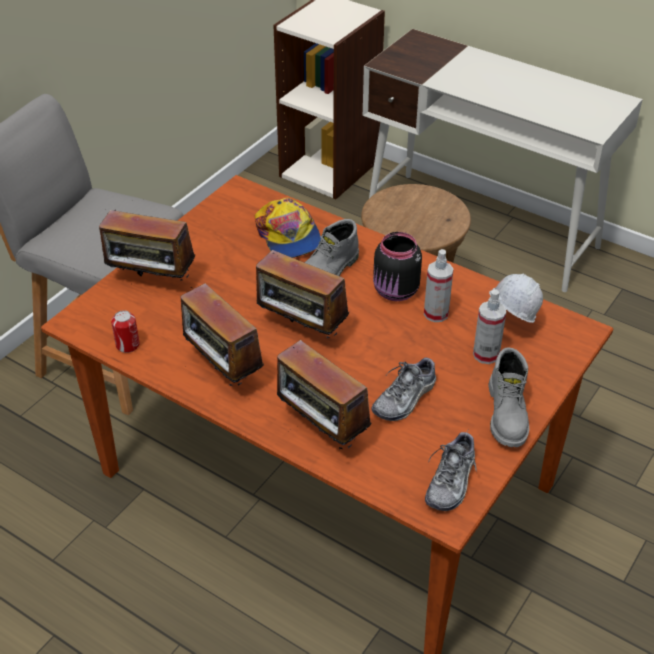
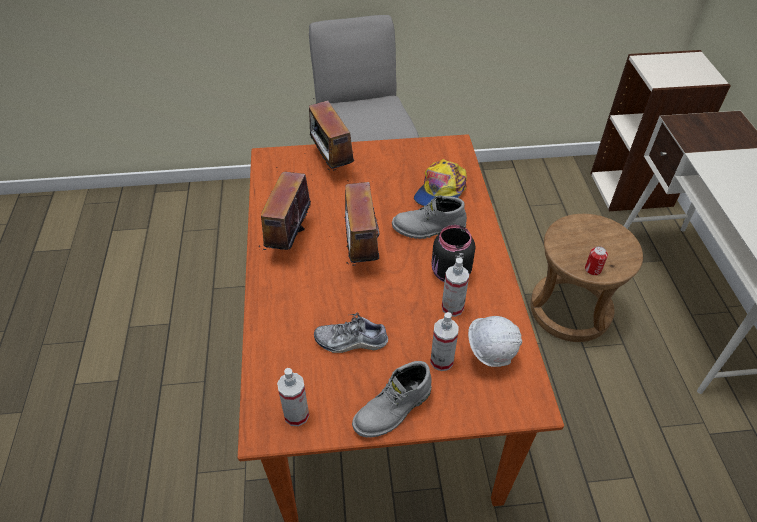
camera: 50 degrees right, 5 degrees up
can [111,310,140,353] -> can moved to [585,246,608,275]
radio [277,340,372,449] -> none
shoe [425,432,477,511] -> spray bottle [277,368,309,426]

